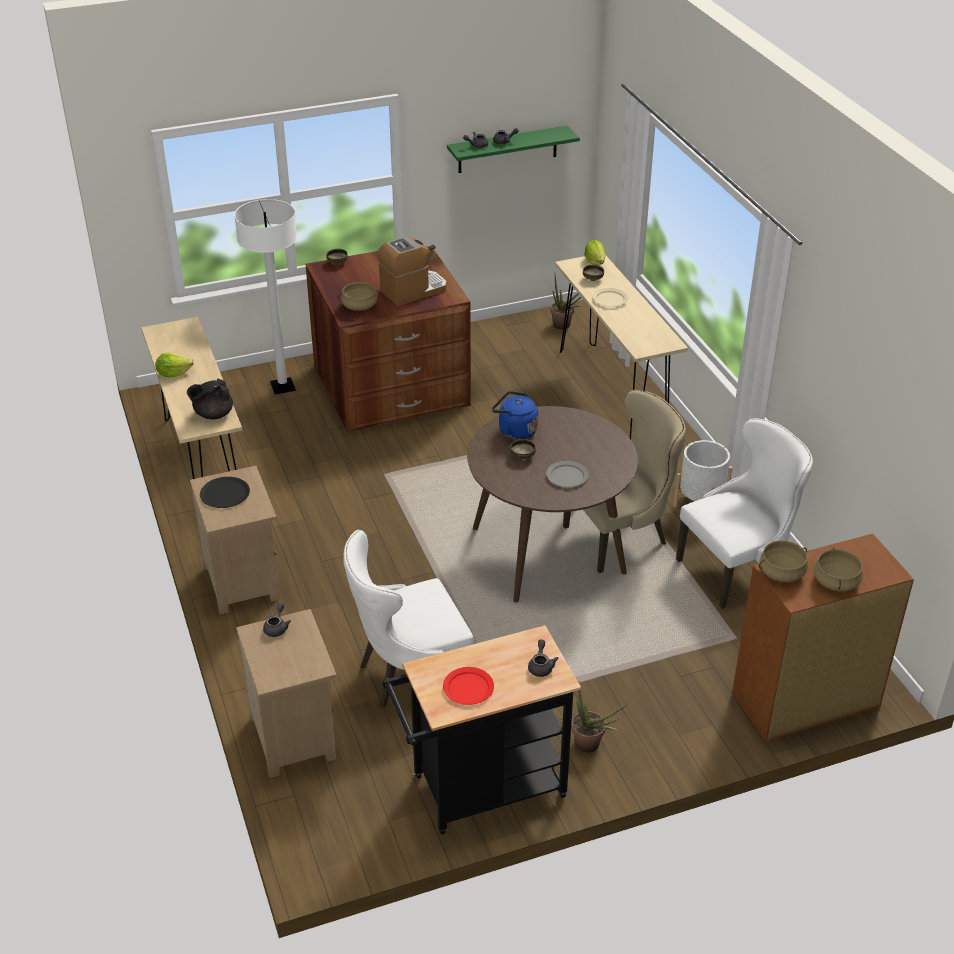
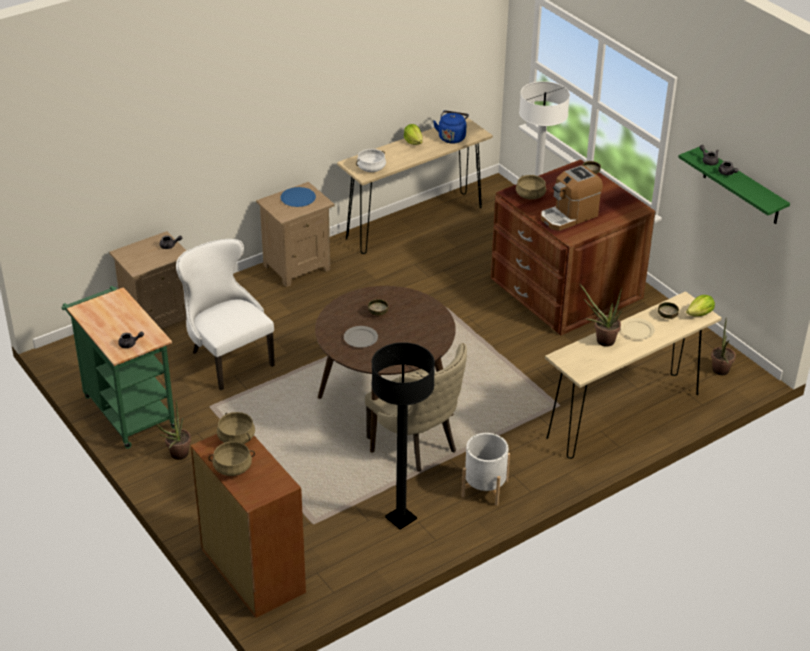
camera: 75 degrees right, 0 degrees up
black teapot [187,379,233,420] -> white cooking pot [356,149,386,172]
black plate [200,477,250,508] -> blue plate [281,187,316,207]
coffee machine [377,236,447,306] -> coffee machine turned 105 degrees clockwise [541,165,603,231]
black cart [382,625,581,834] -> green cart [62,286,177,449]
red plate [443,667,494,705] -> none
blue kettle [492,391,538,440] -> blue kettle moved to [433,110,469,143]
white chair [676,418,813,609] -> black floor lamp [372,342,435,530]
none -> potted plant [580,284,622,347]

